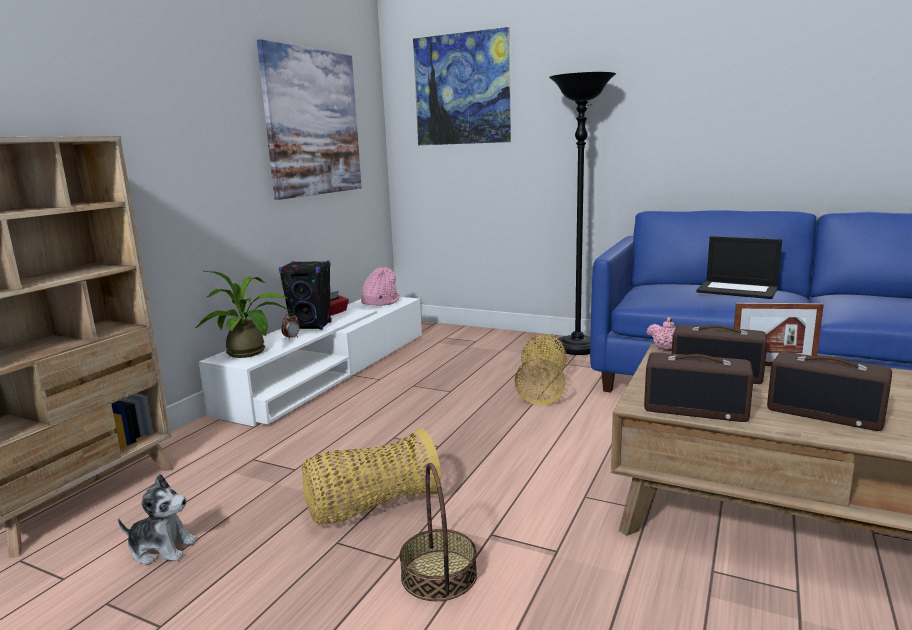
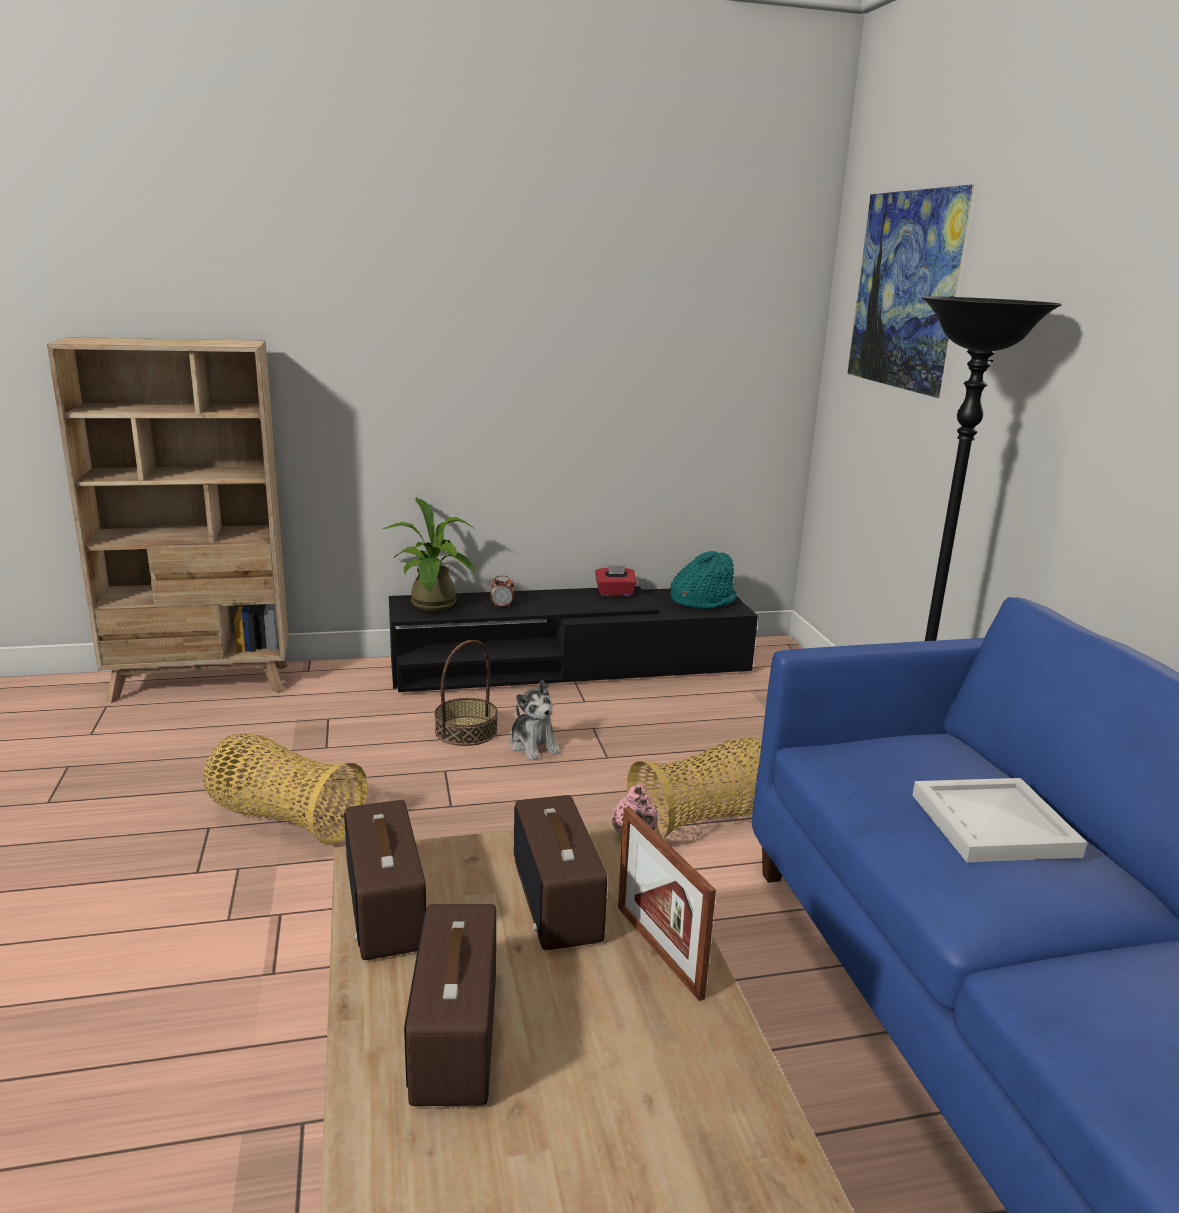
camera: 50 degrees right, 5 degrees up
plush toy [118,474,198,565] -> plush toy moved to [510,680,561,760]
white tv stand [199,297,422,427] -> black tv stand [389,586,758,692]
picture [257,39,362,200] -> none
black speaker [279,261,331,330] -> none
pink hat [361,267,399,306] -> turquoise hat [671,551,737,609]
basket [399,463,477,601] -> basket moved to [434,640,498,746]
laptop [696,236,782,299] -> white tray [912,778,1087,862]

